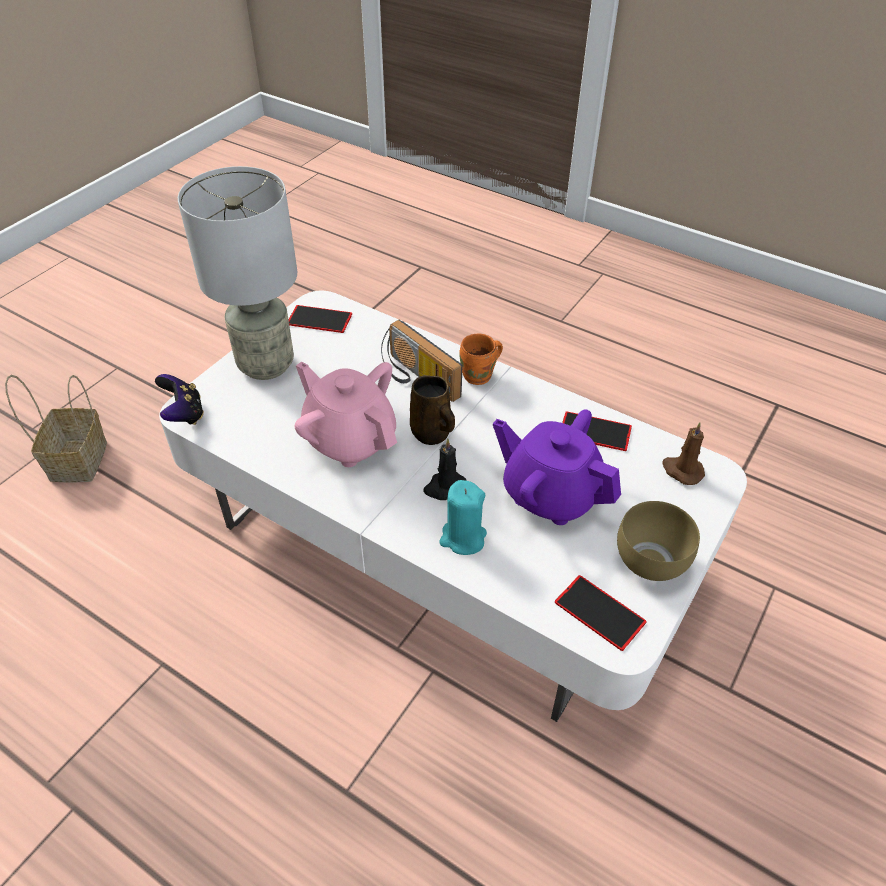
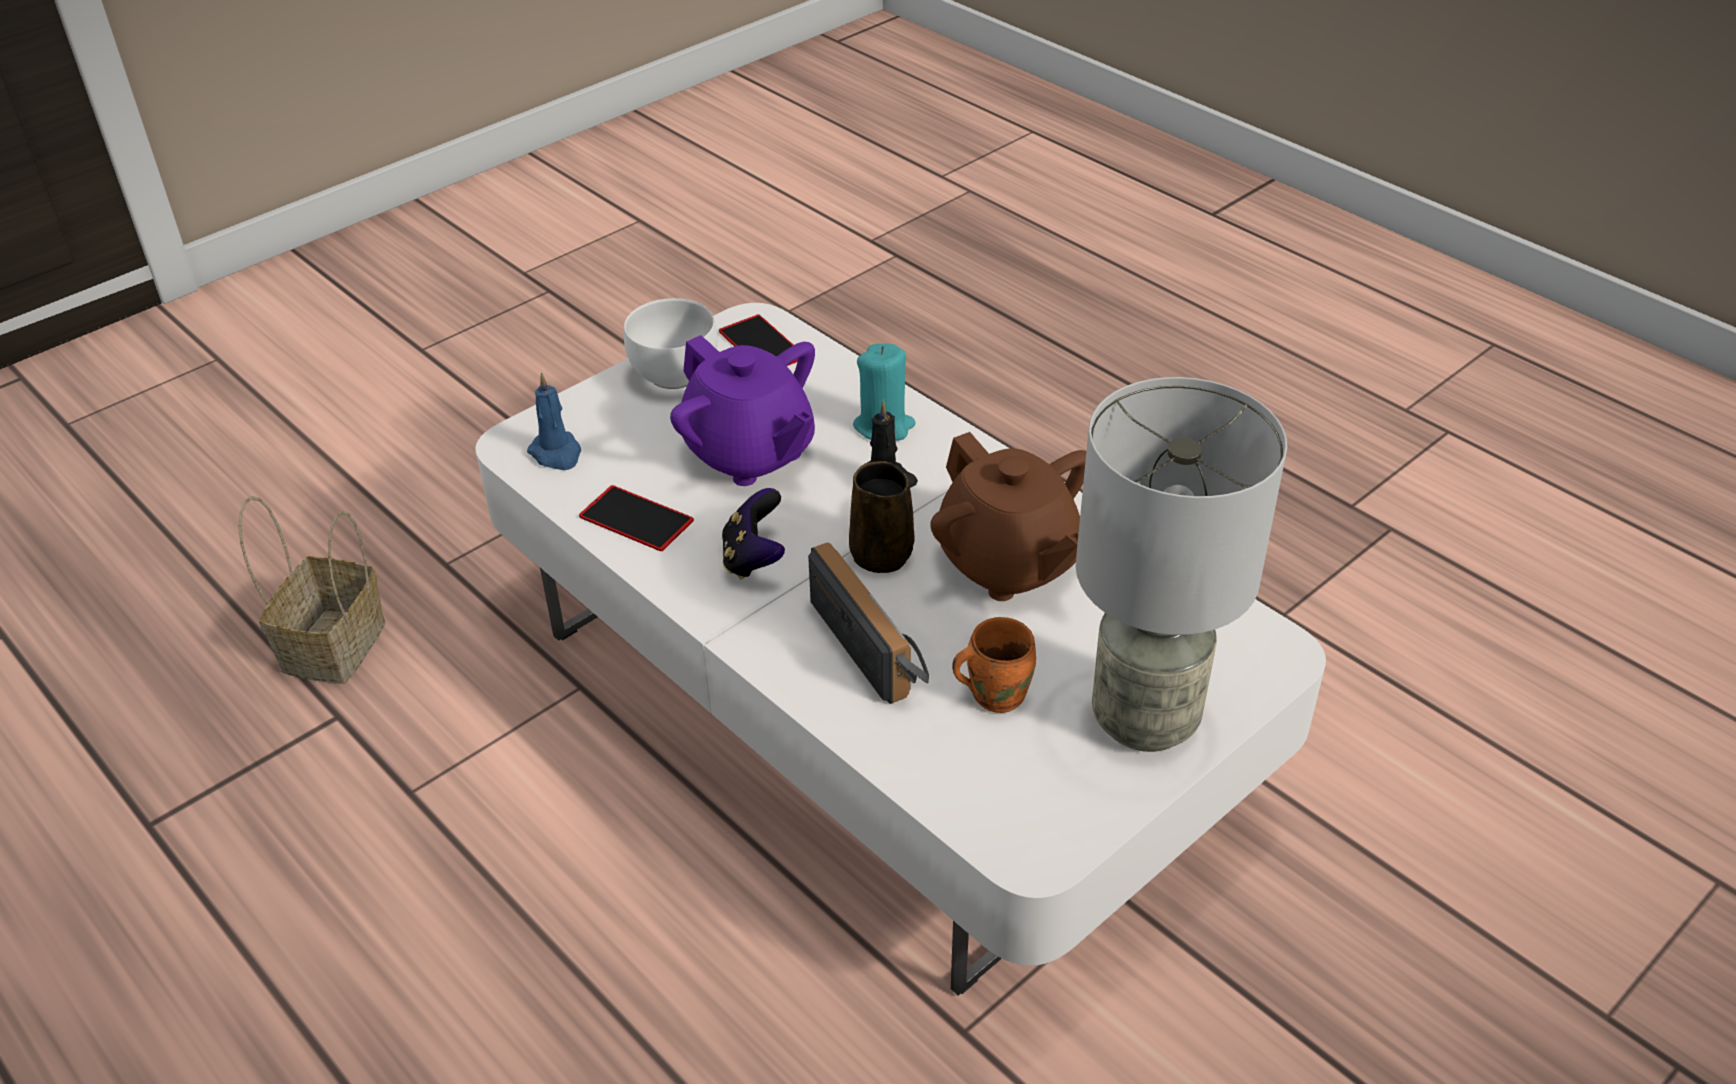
camera: 165 degrees left, 5 degrees down
basket [5,375,107,483] -> basket moved to [239,496,385,684]
game controller [155,374,204,425] -> game controller moved to [722,488,785,579]
phone [288,305,352,333] -> none
pink teapot [294,362,397,467] -> brown teapot [930,432,1086,601]
orange mug [459,334,503,385] -> orange mug moved to [952,617,1036,713]
brown bowl [617,501,700,581] -> white bowl [624,298,718,389]
brown candle [662,422,705,485] -> blue candle [527,372,581,470]

